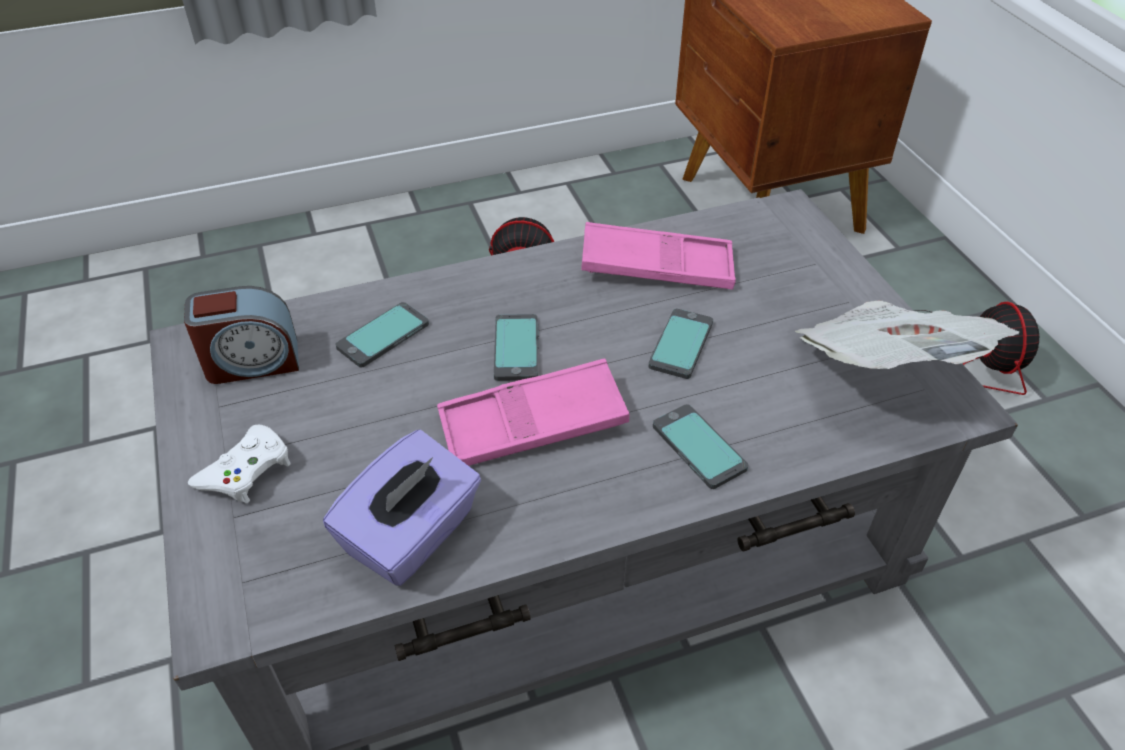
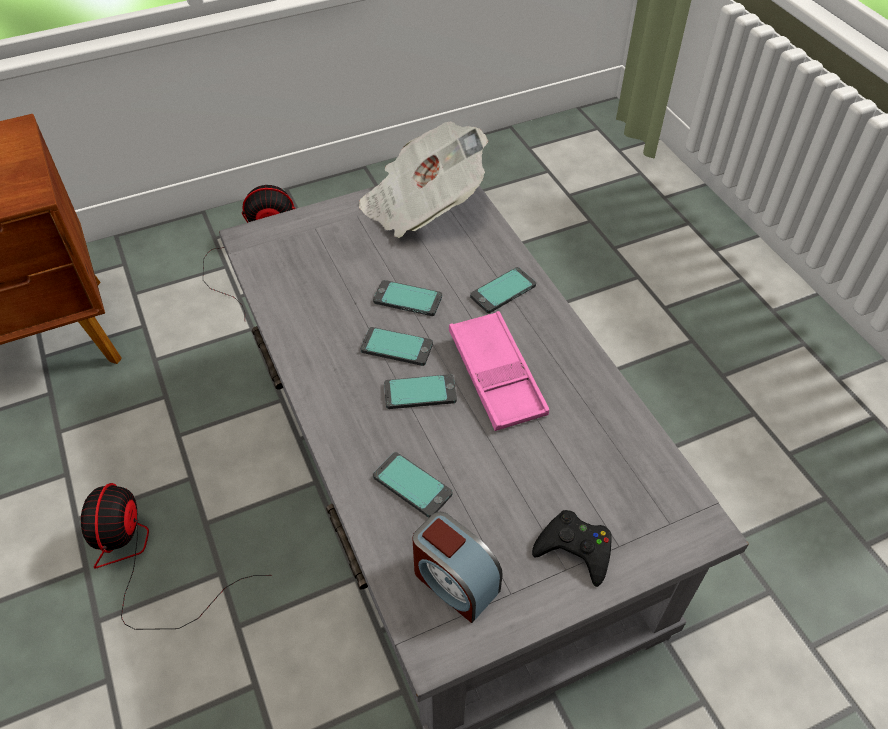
camera: 95 degrees left, 5 degrees up
alarm clock [184,286,299,384] -> alarm clock turned 150 degrees clockwise [412,512,503,623]
white game controller [188,425,291,503] -> black game controller [532,510,612,587]
purple tissue box [323,430,481,586] -> none
pink tray [581,222,736,290] -> none
none -> phone [360,327,433,366]

